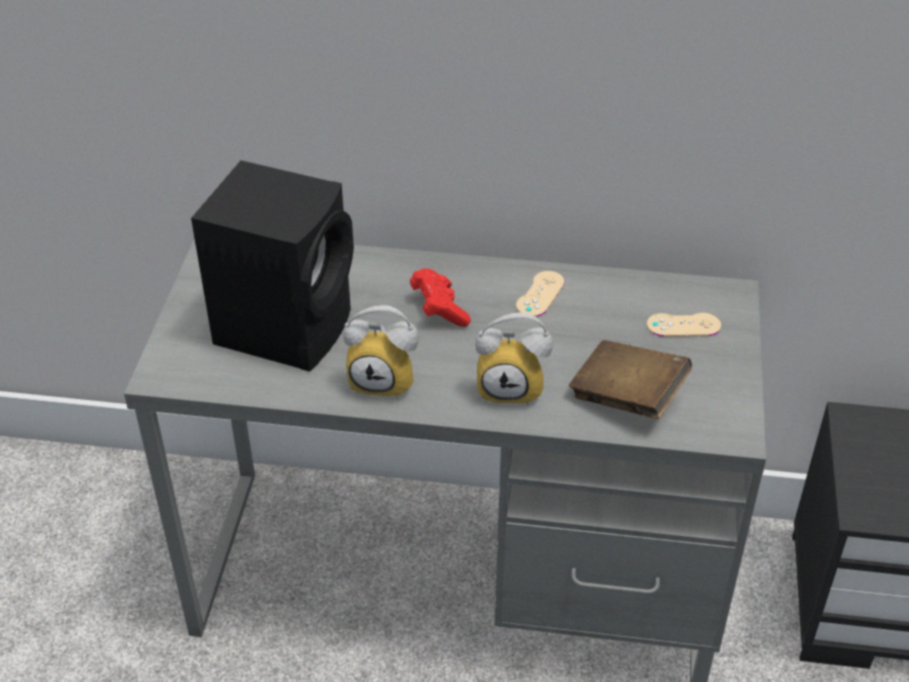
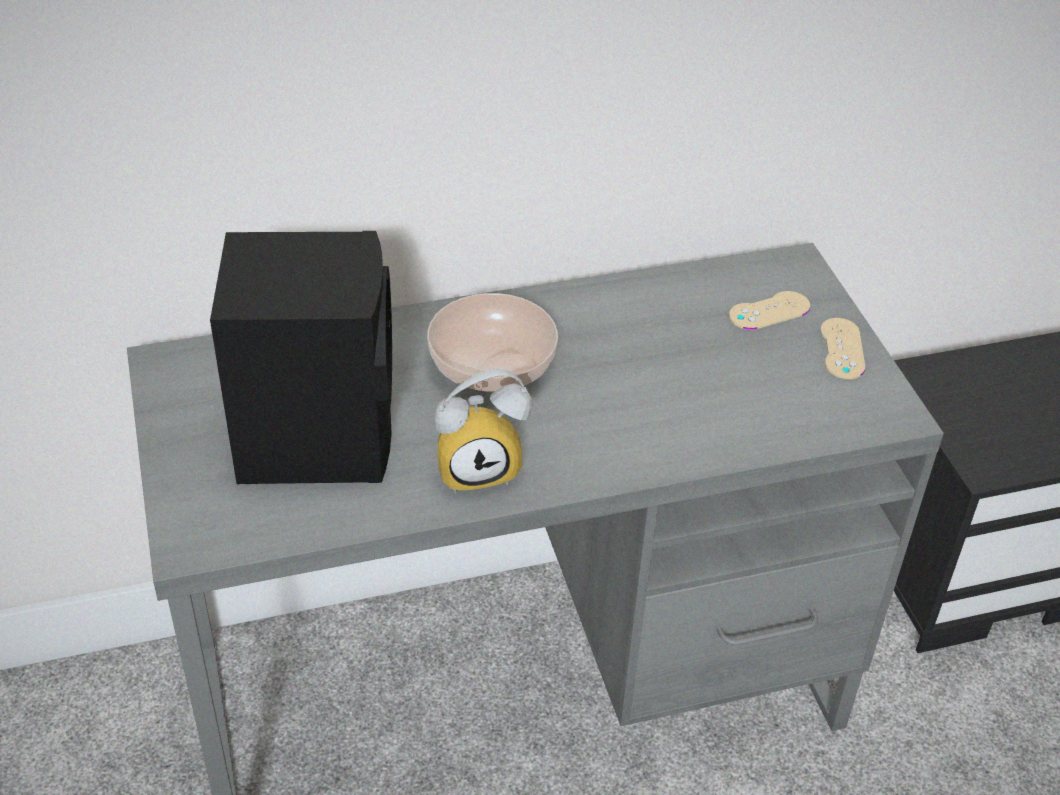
camera: 25 degrees left, 0 degrees up
red game controller [410,269,471,327] -> bowl [427,293,558,392]
alarm clock [475,313,553,406] -> none
beige game controller [516,271,565,317] -> beige game controller moved to [820,318,865,379]
brown book [569,340,692,419] -> none

